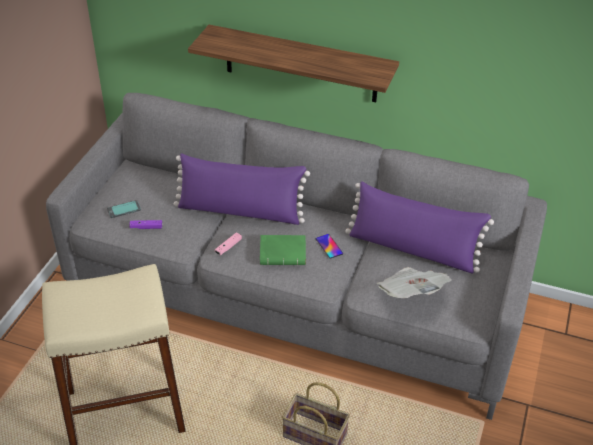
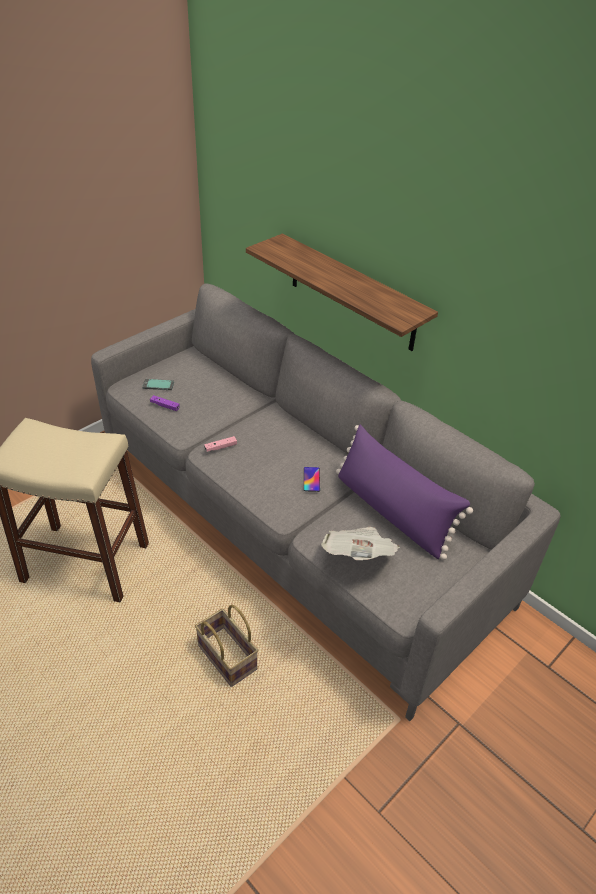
camera: 25 degrees right, 0 degrees up
purple pillow [174,153,310,225] -> none
green book [260,235,306,265] -> none

